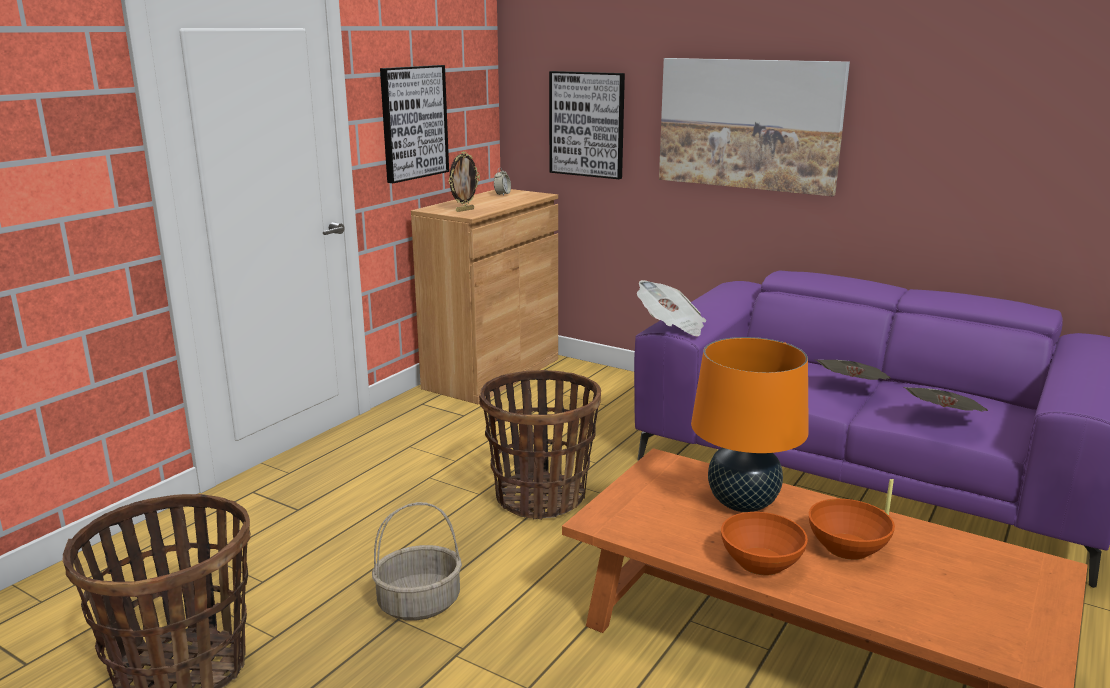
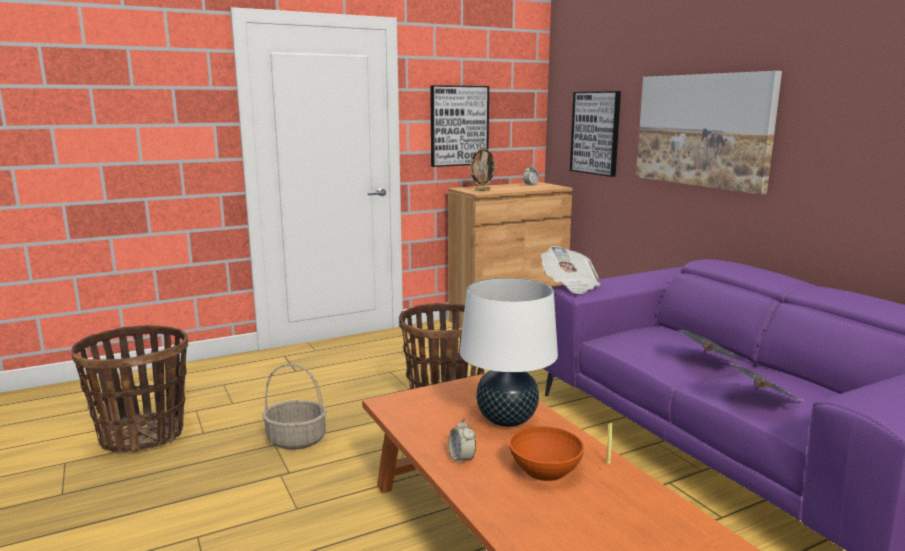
camera: 30 degrees right, 5 degrees down
orange table lamp [691,337,809,512] -> white table lamp [460,278,558,427]
orange bowl [721,512,808,575] -> alarm clock [448,418,476,466]

